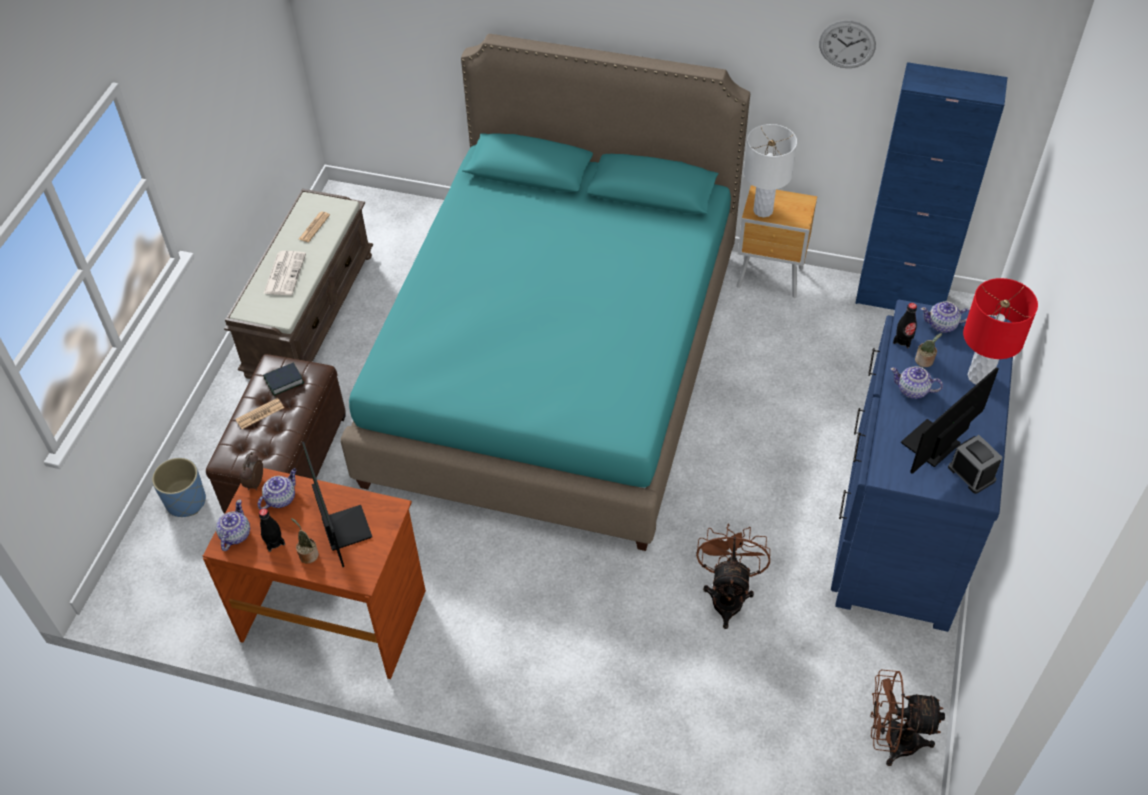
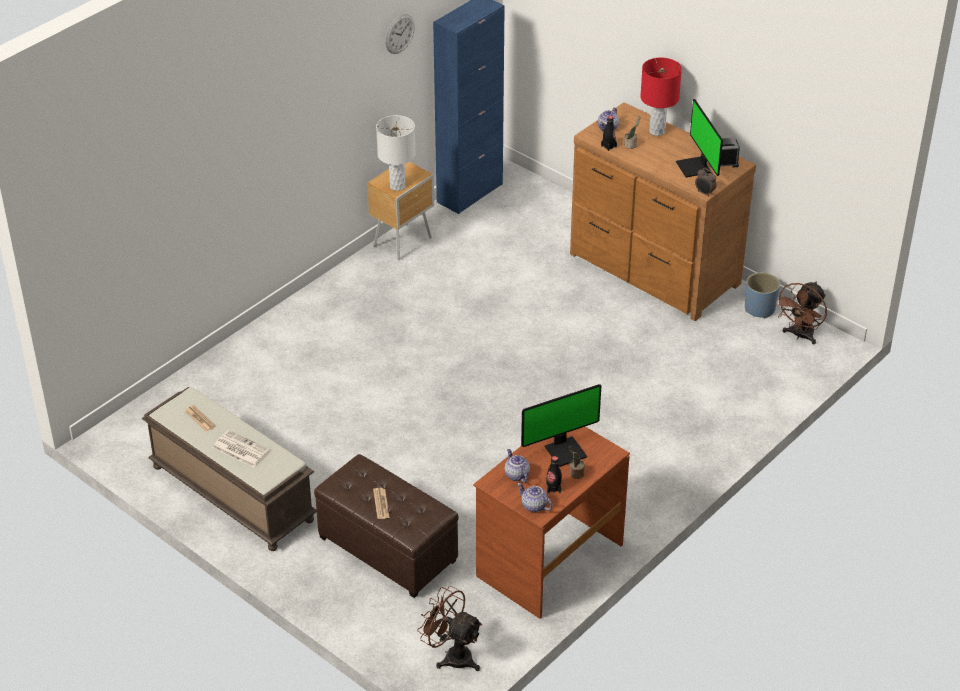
camera: 65 degrees left, 10 degrees down
blue planter [152,458,206,517] -> blue planter moved to [745,272,780,318]
alarm clock [239,452,263,490] -> alarm clock moved to [695,168,717,197]
book [263,362,304,396] -> none
monitor [302,441,372,567] -> monitor turned 150 degrees clockwise [521,384,601,467]
turquoise bed [341,34,750,551] -> none
brown fan [696,523,770,629] -> brown fan moved to [417,586,483,671]
blue dresser [831,300,1013,632] -> brown dresser [570,102,756,321]
teapot [890,366,943,399] -> none

